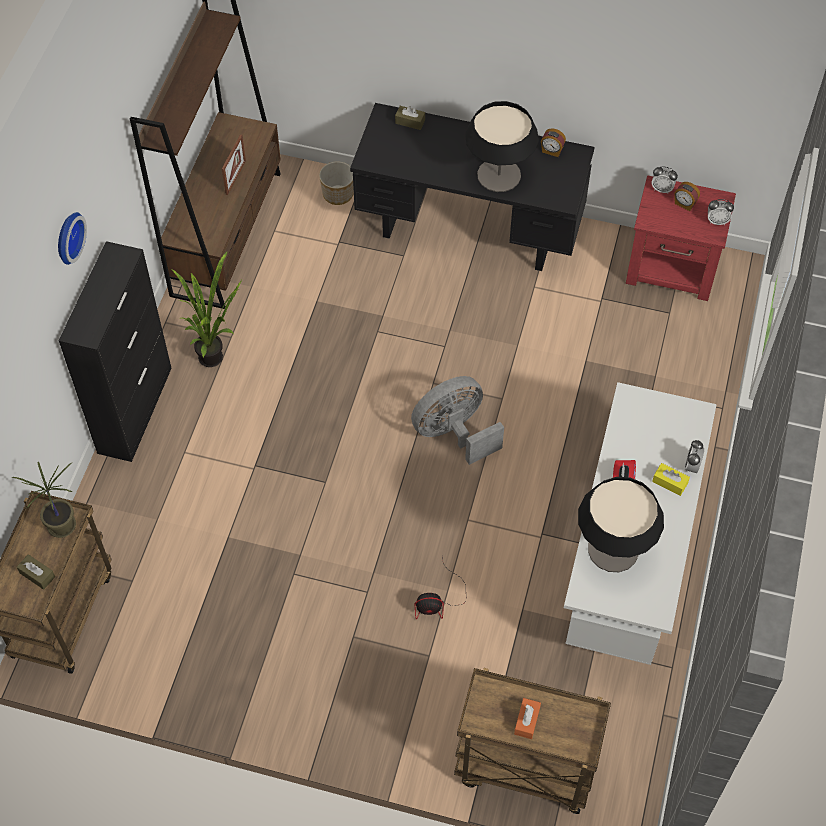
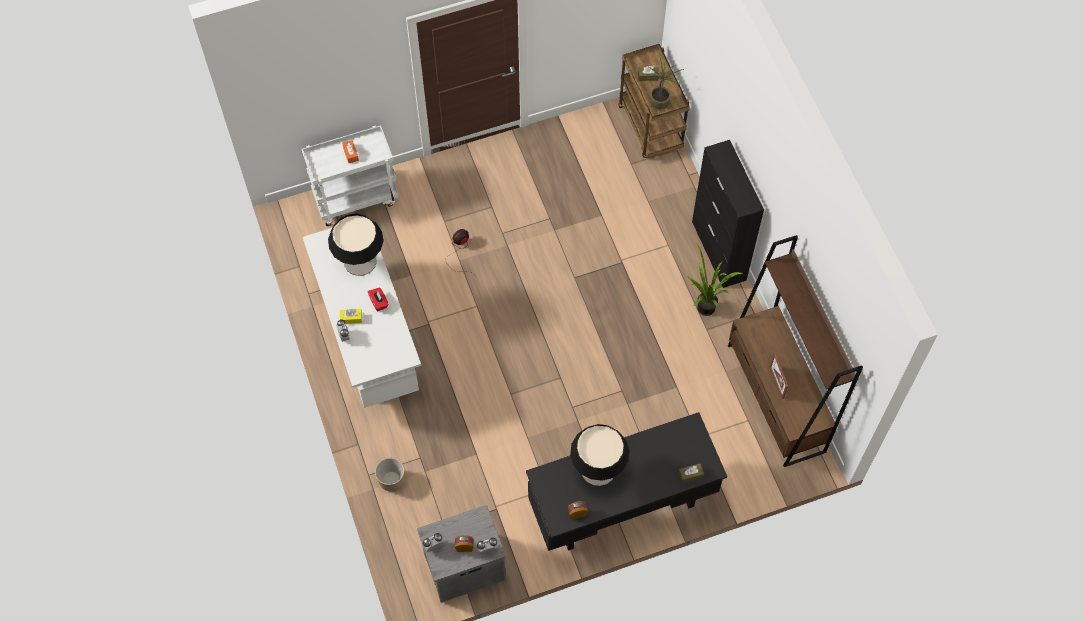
camera: 145 degrees right, 5 degrees up
wall clock [58,212,87,265] -> none
planter [319,161,354,205] -> planter moved to [375,458,404,491]
grey fan [411,376,504,465] -> none
brown cart [454,668,611,814] -> white cart [302,125,399,226]
red nightstand [625,175,736,301] -> grey nightstand [417,505,506,603]

